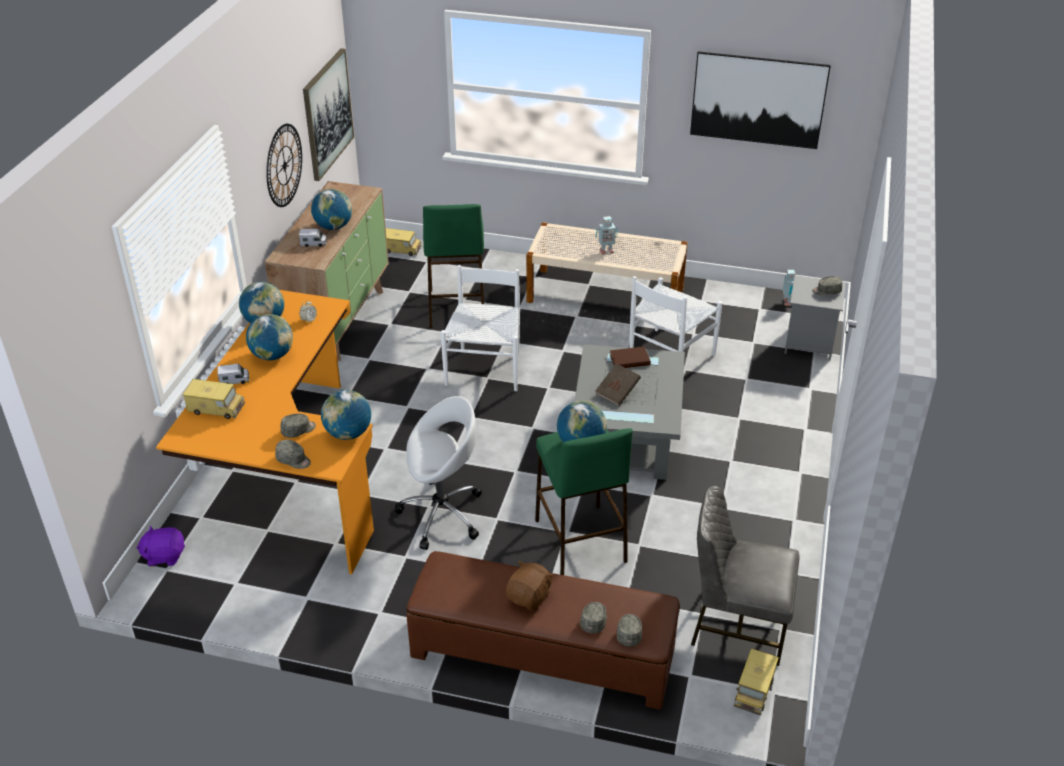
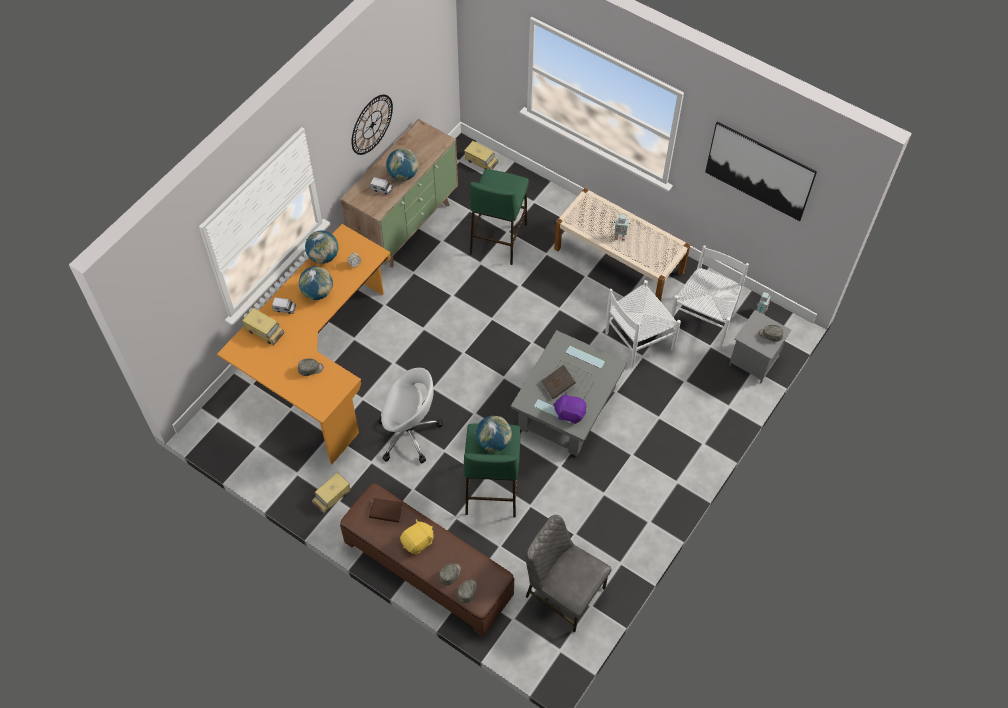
camera: 20 degrees right, 20 degrees up
purple plush toy [137,526,185,566] -> purple plush toy moved to [553,393,586,424]
grey cap [275,440,311,469] -> none
picture [303,48,354,181] -> none
globe [321,390,371,440] -> none
white chair [441,265,520,391] -> white chair moved to [671,245,749,348]
brown plush toy [506,561,554,611] -> yellow plush toy [400,519,433,554]
brown book [610,347,651,368] -> brown book moved to [369,498,403,523]
toy truck [734,648,779,716] -> toy truck moved to [312,472,350,514]

